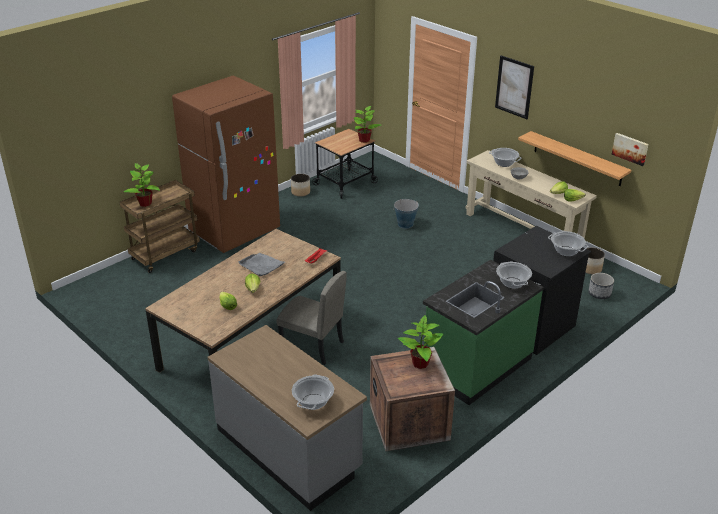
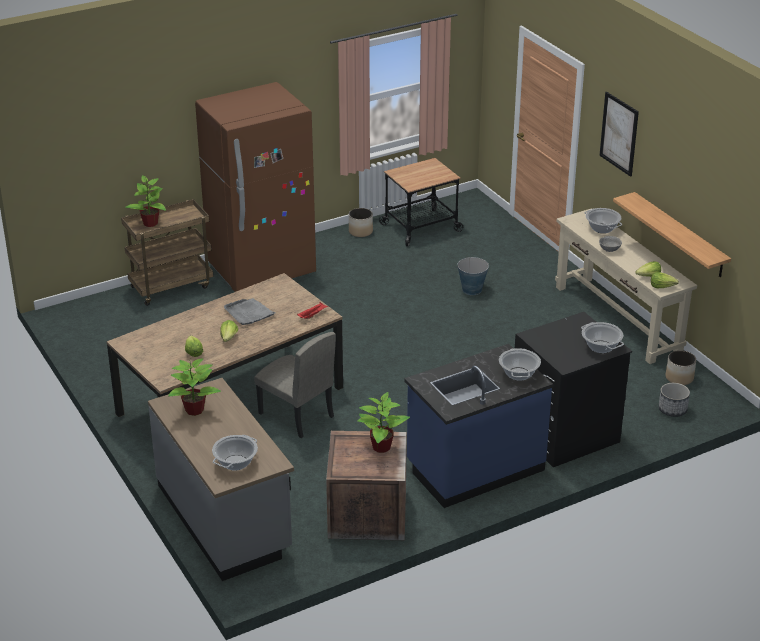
camera: 15 degrees right, 0 degrees up
potted plant [353,106,381,143] -> potted plant moved to [168,358,221,416]
green counter [423,260,544,405] -> blue counter [404,344,553,508]
picture [612,133,649,166] -> none

